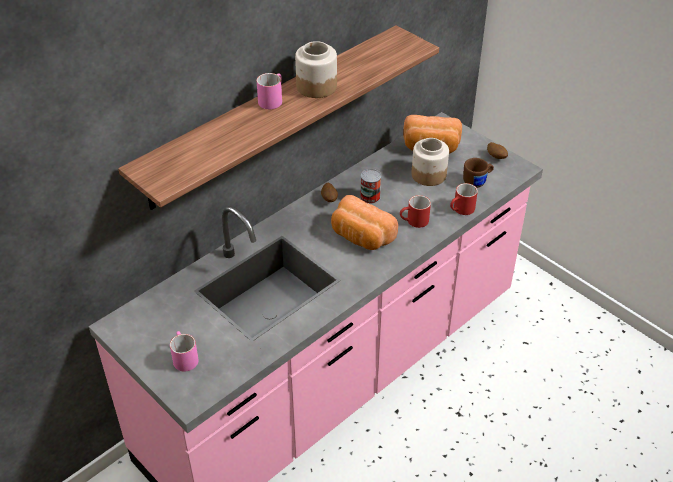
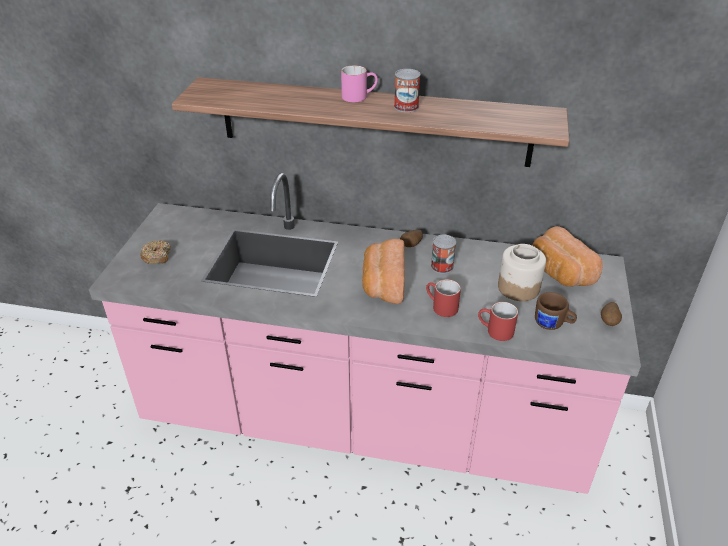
camera: 55 degrees right, 5 degrees down
pink mug [170,331,199,371] -> donut [140,240,171,264]
jar [295,41,337,98] -> can [394,69,421,112]

